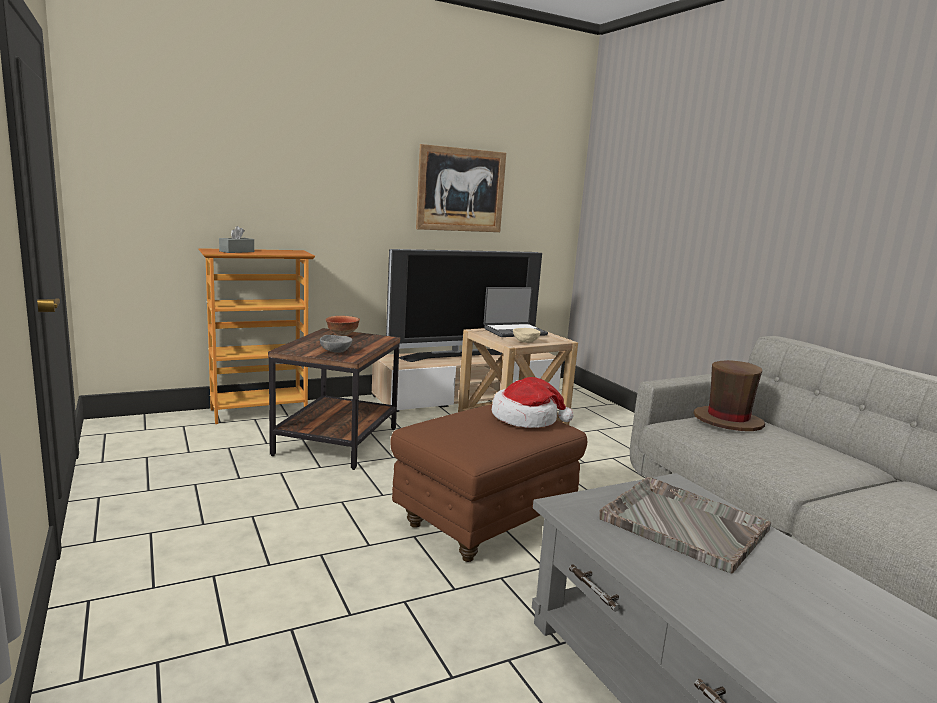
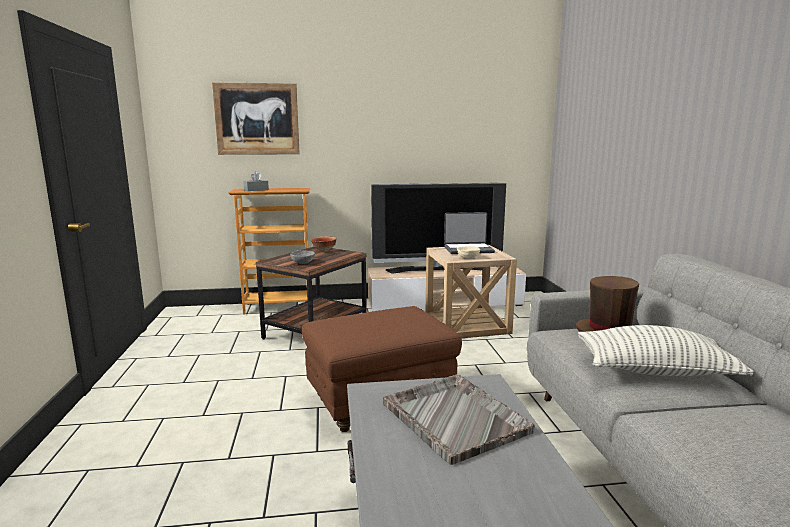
camera: 20 degrees right, 0 degrees up
picture [416,144,506,232] -> picture moved to [212,82,300,155]
hat [492,377,573,428] -> none
none -> pillow [578,325,753,376]

